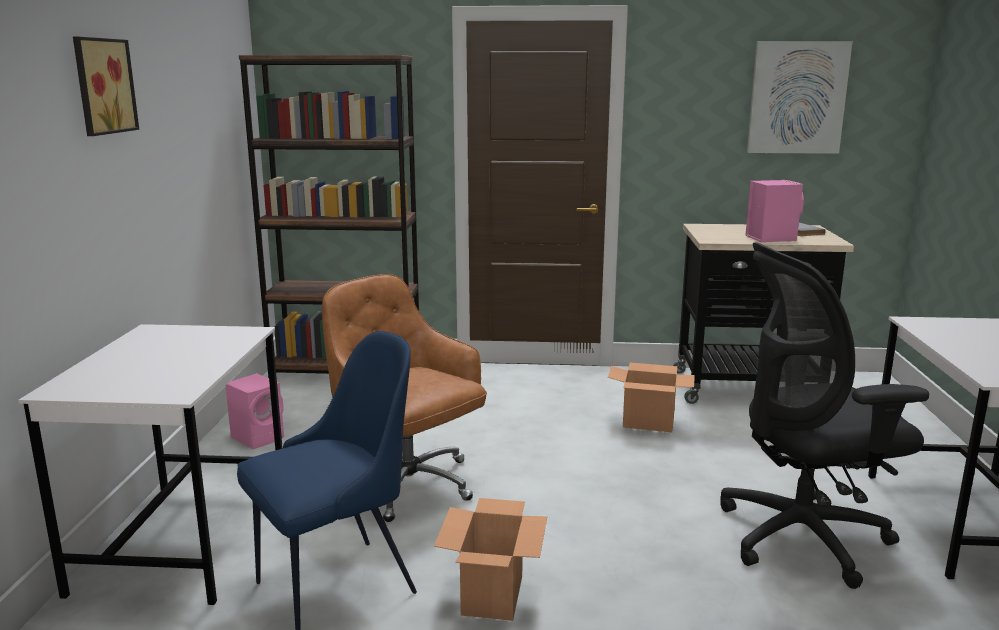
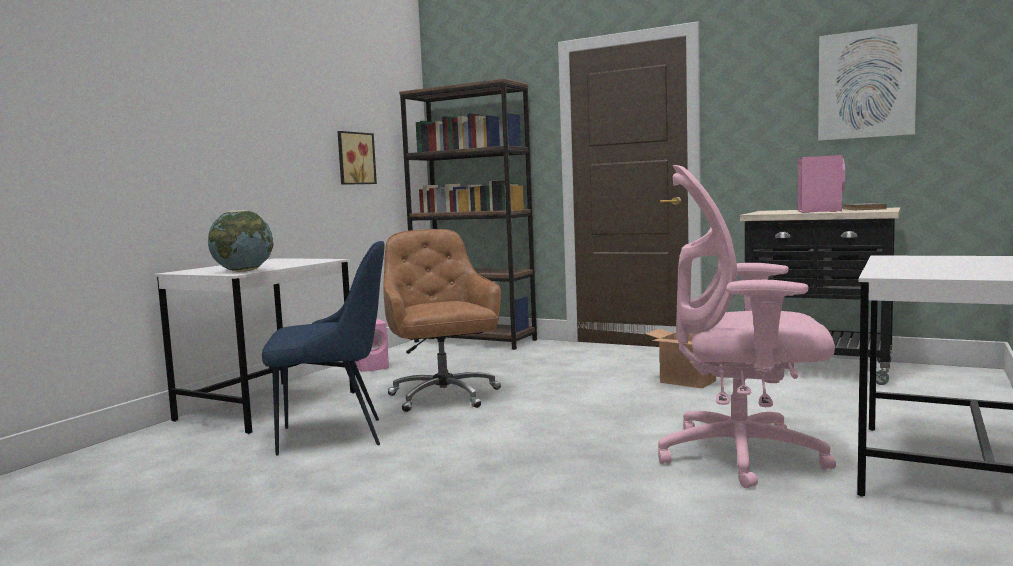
camera: 25 degrees right, 10 degrees down
picture [73,37,139,136] -> picture moved to [338,131,377,185]
cardboard box [434,498,547,621] -> none
black office chair [720,243,929,589] -> pink office chair [658,165,836,488]
none -> globe [208,210,273,272]

